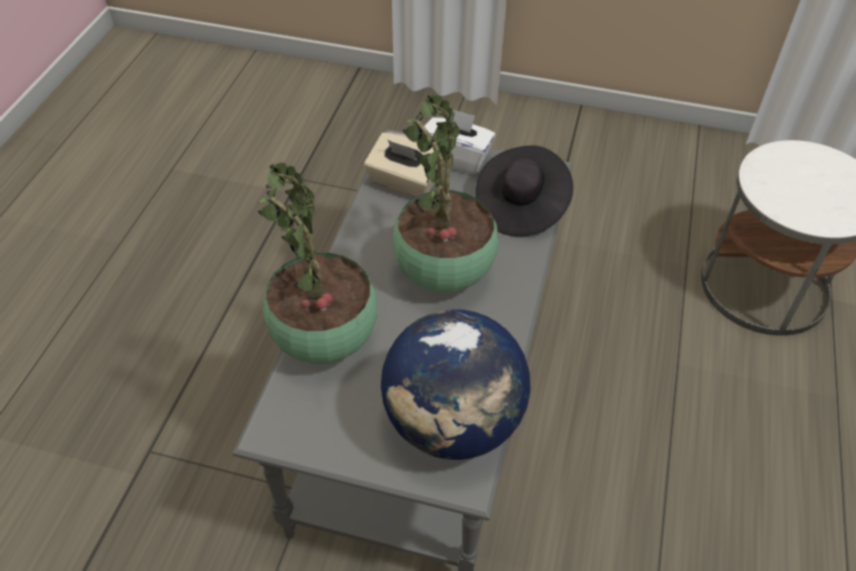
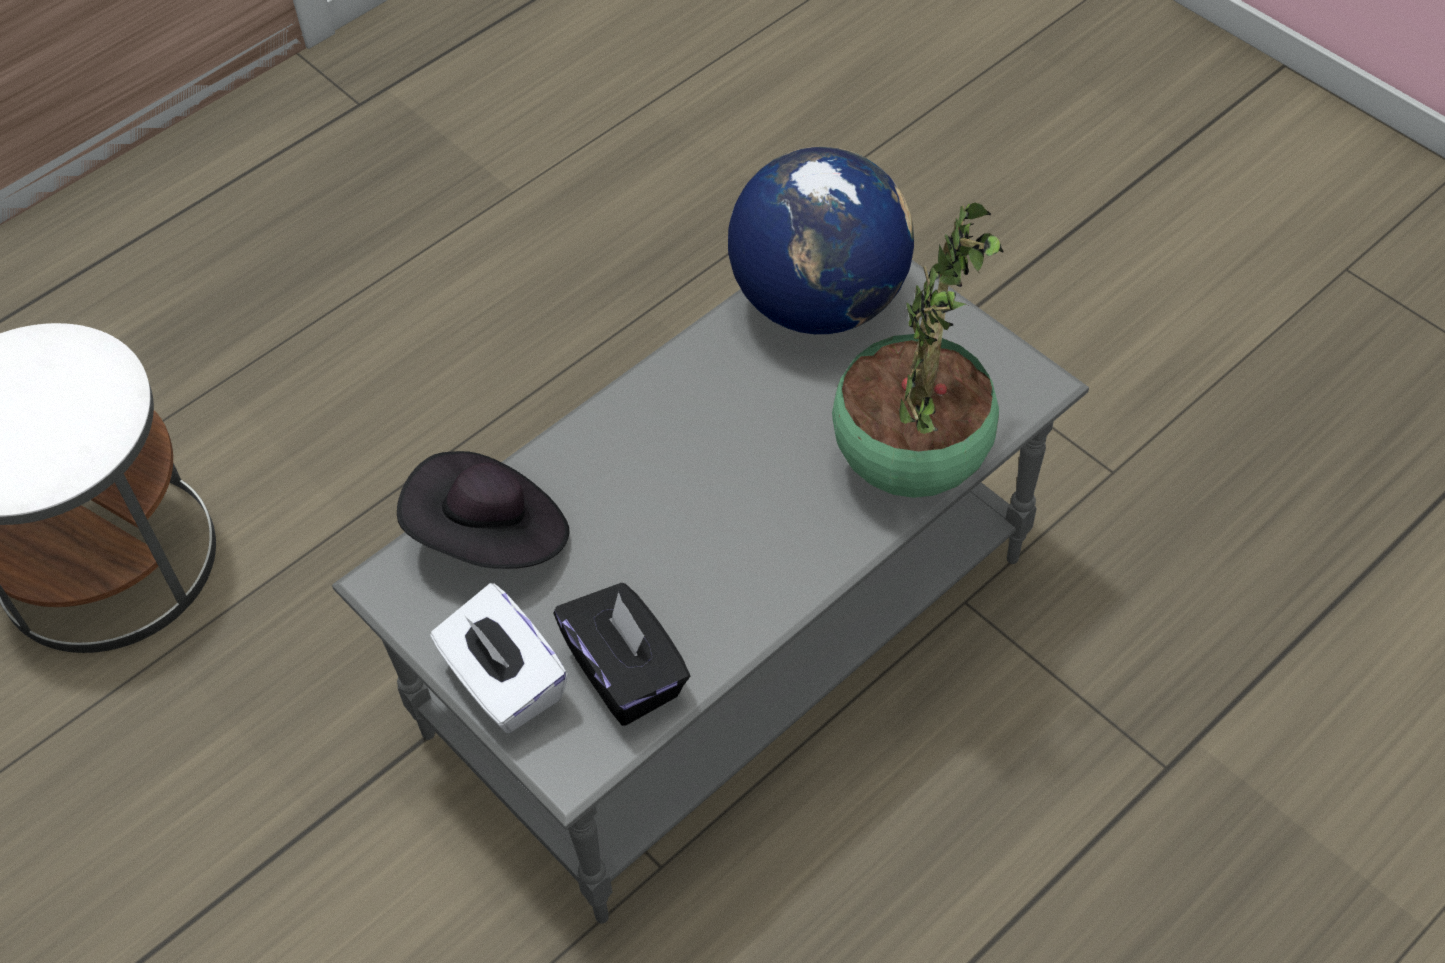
camera: 145 degrees left, 5 degrees up
beige tissue box [364,132,444,198] -> black tissue box [553,583,690,726]
potted plant [393,93,498,293] -> none

